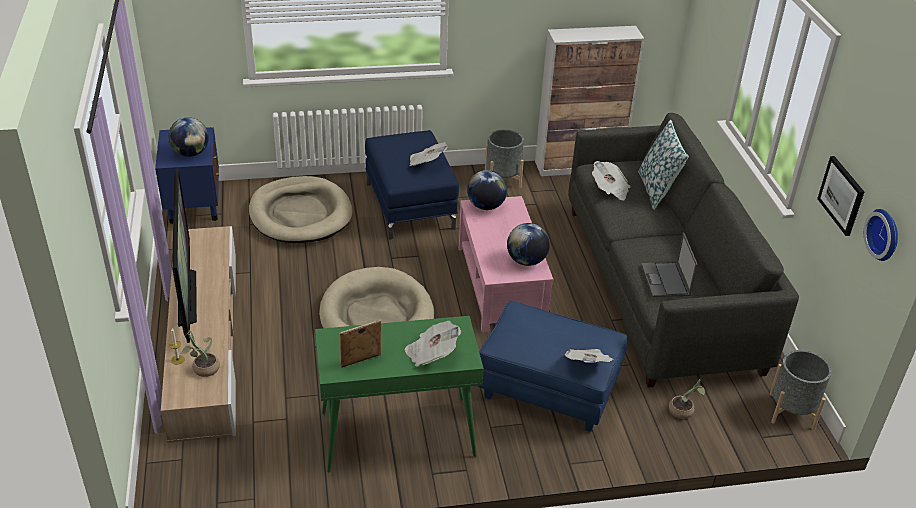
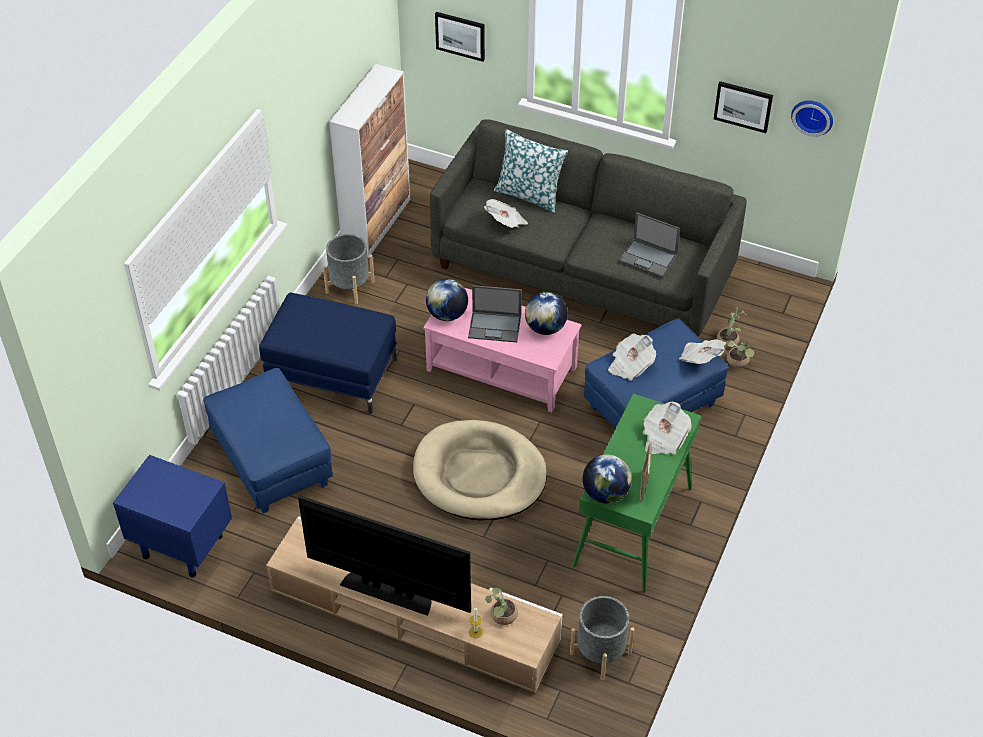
camera: 55 degrees left, 10 degrees up
globe [168,117,209,157] -> globe moved to [582,454,632,504]
beige dog bed [249,176,353,243] -> blue ottoman [203,368,333,513]
newspaper [409,142,448,166] -> newspaper moved to [608,334,656,381]
grey planter [769,350,831,430] -> grey planter moved to [570,596,635,681]
none -> picture [435,12,485,62]
none -> laptop [468,285,522,342]
none -> potted plant [727,339,754,368]

